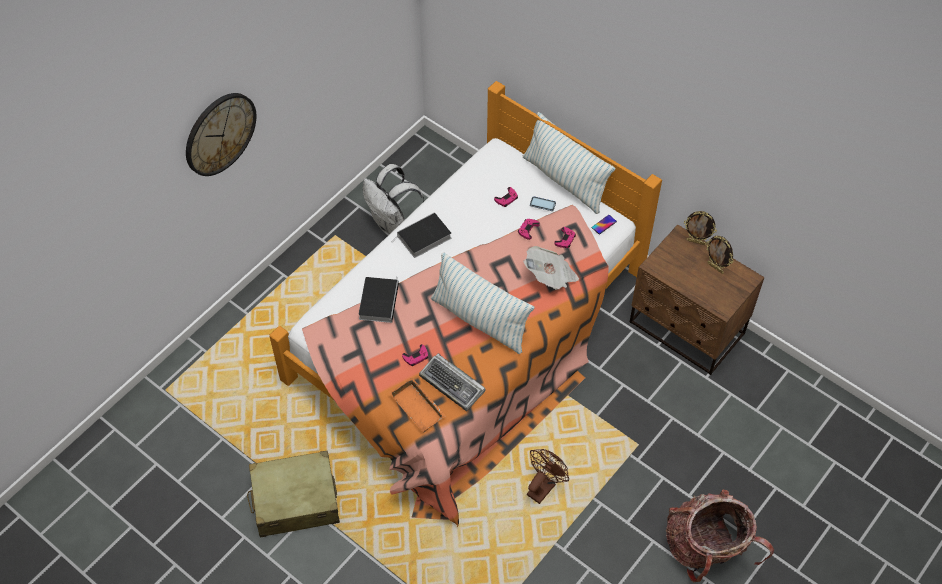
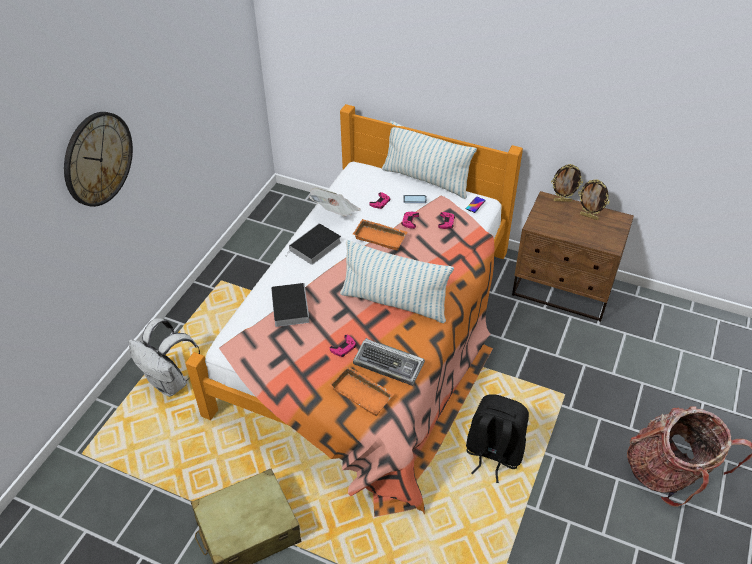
camera: 15 degrees left, 10 degrees down
white backpack [363,164,424,235] -> white backpack moved to [129,318,200,397]
newspaper [523,246,579,290] -> newspaper moved to [309,188,361,217]
brown fan [527,449,569,504] -> black backpack [466,394,529,483]
none -> orange tray [353,219,407,251]

